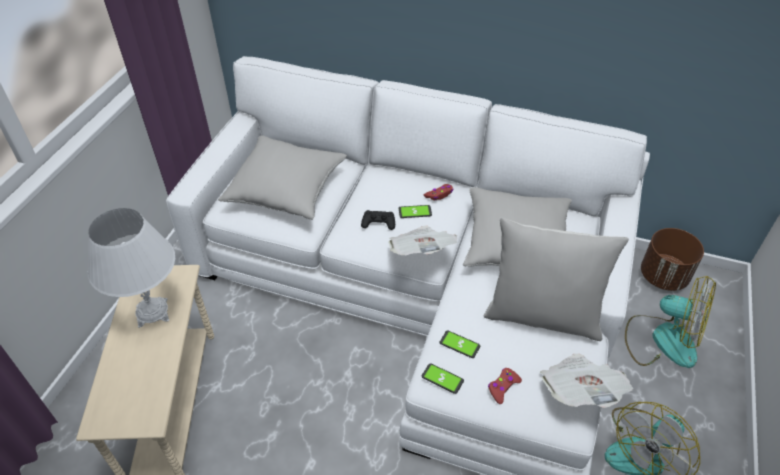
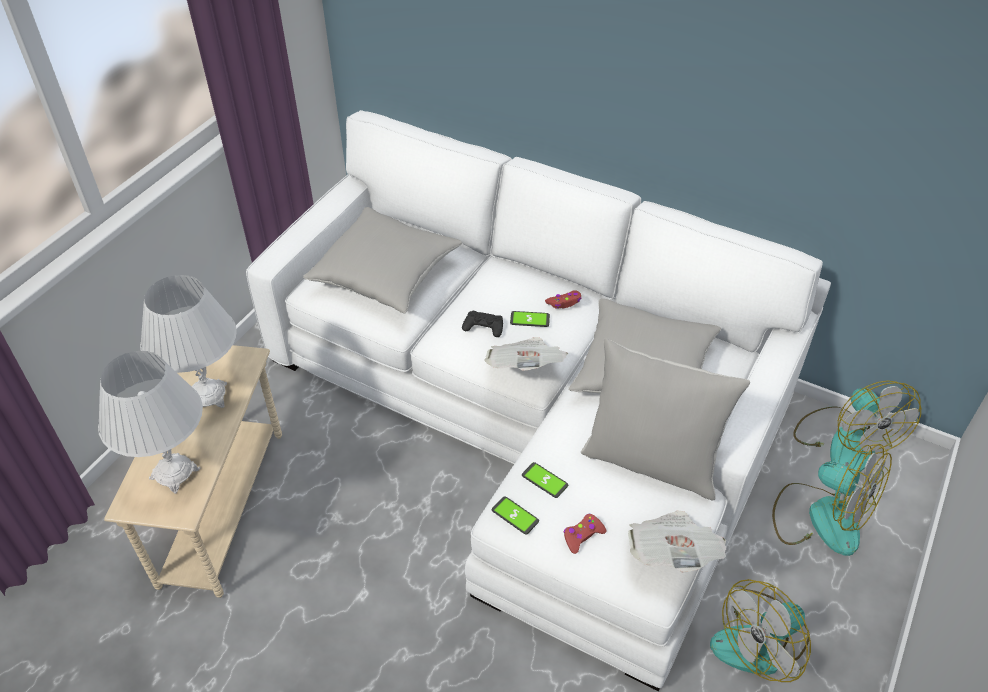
camera: 10 degrees right, 0 degrees up
brown planter [641,228,704,291] -> fan [793,381,921,472]
none -> white table lamp [98,351,203,494]

